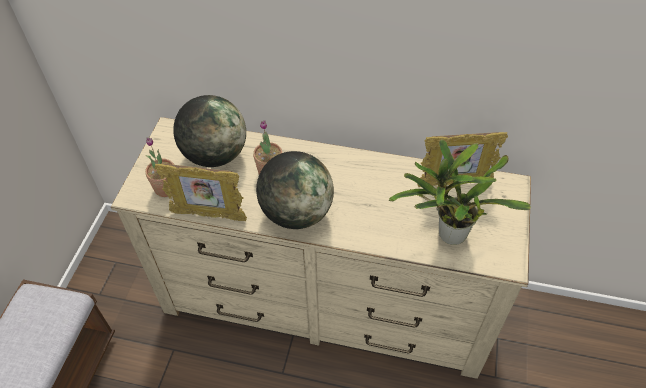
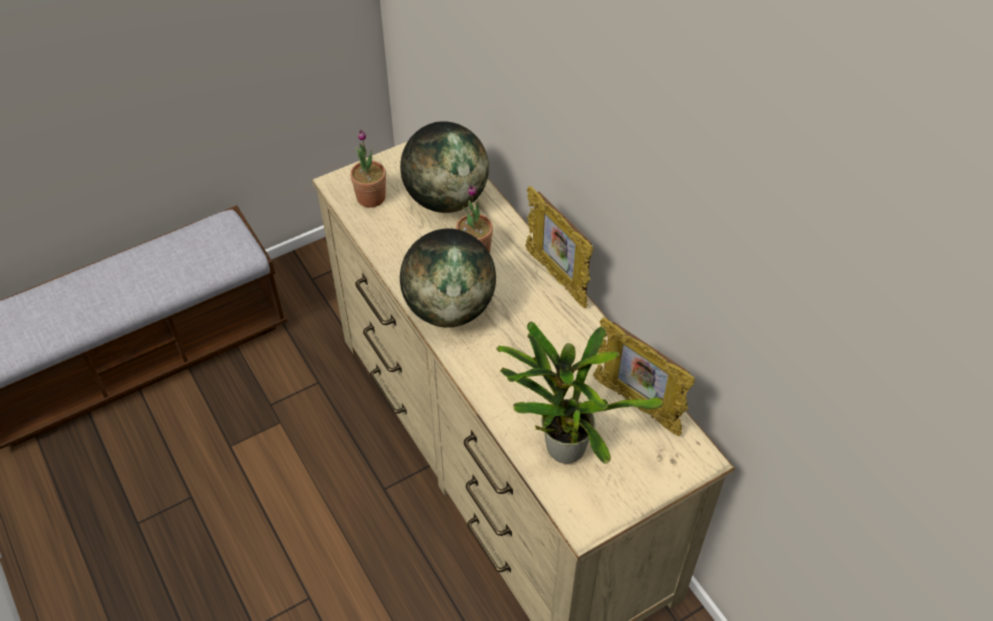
camera: 45 degrees right, 0 degrees up
picture frame [154,164,247,221] -> picture frame moved to [525,186,593,308]

